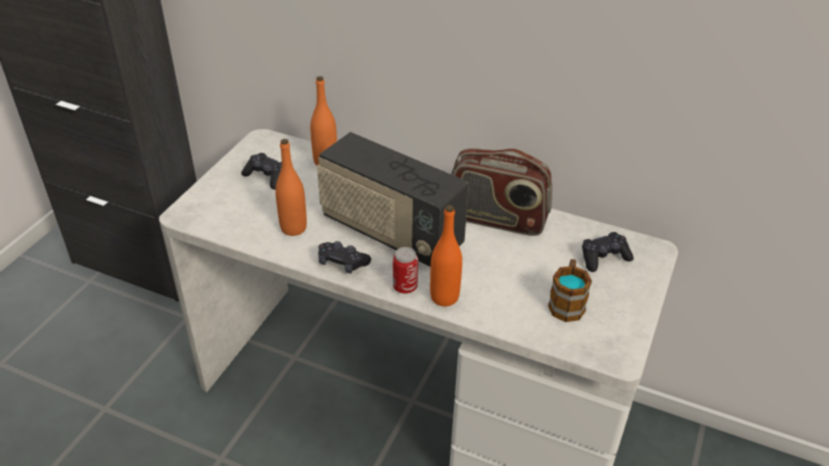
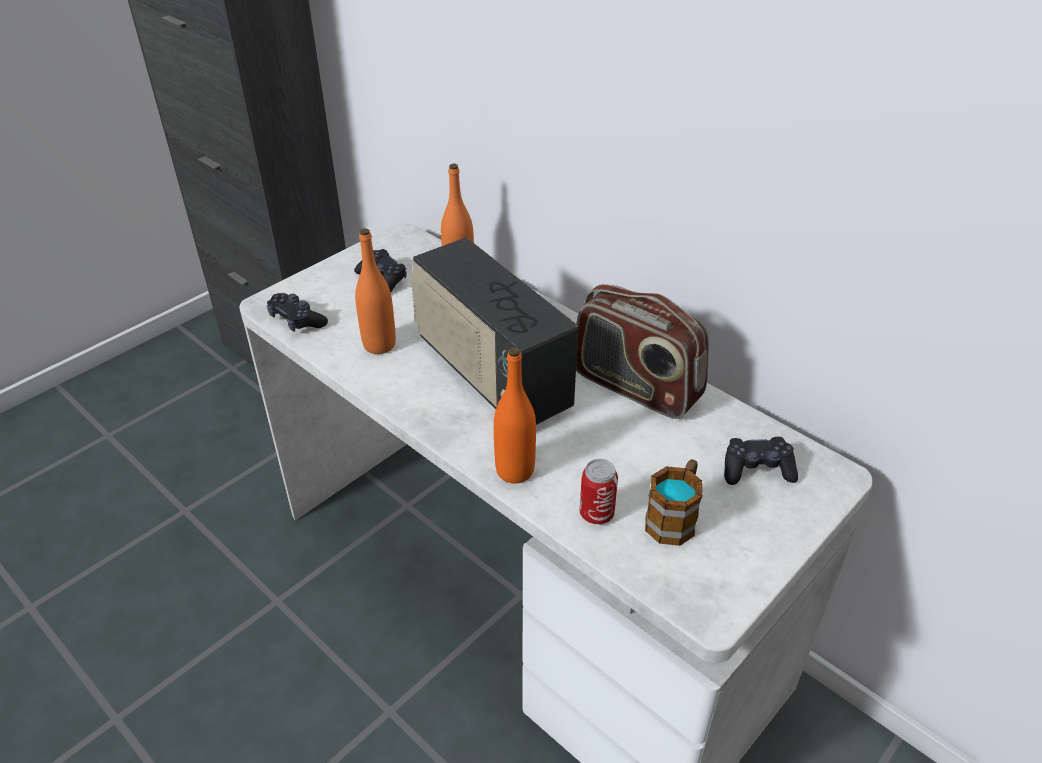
camera: 20 degrees right, 0 degrees up
black game controller [318,241,371,274] -> black game controller moved to [267,293,328,332]
can [393,247,418,294] -> can moved to [580,459,618,524]

